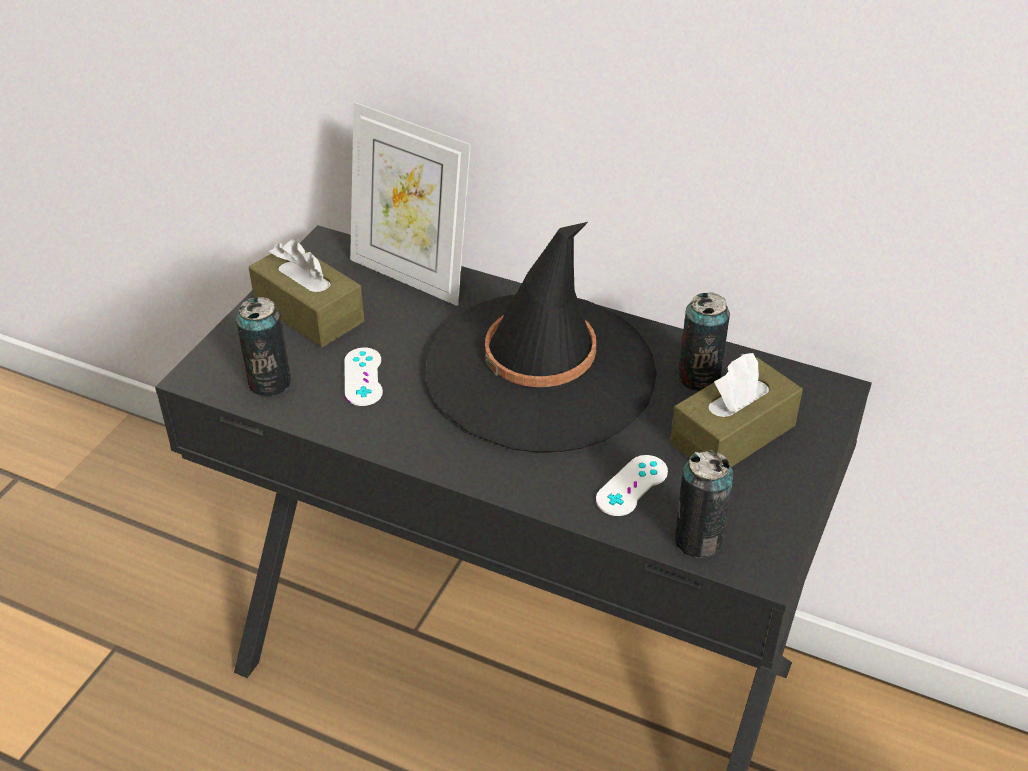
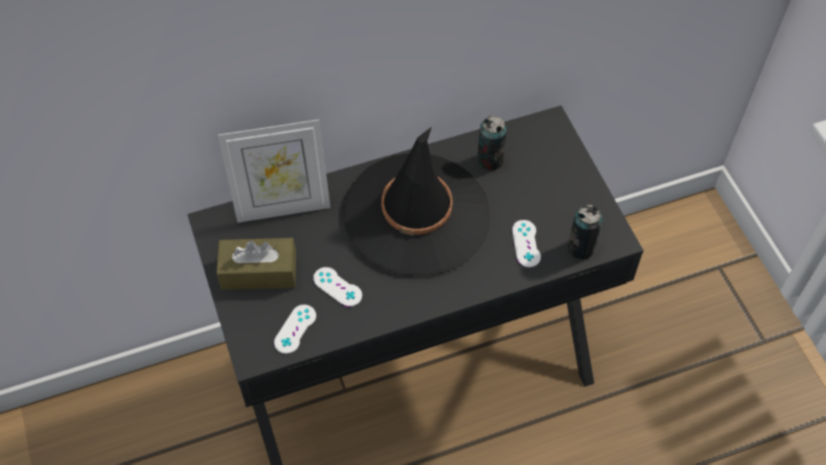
camera: 45 degrees left, 15 degrees up
can [236,297,291,396] -> white game controller [274,305,316,354]
brown tissue box [670,353,803,467] -> none

